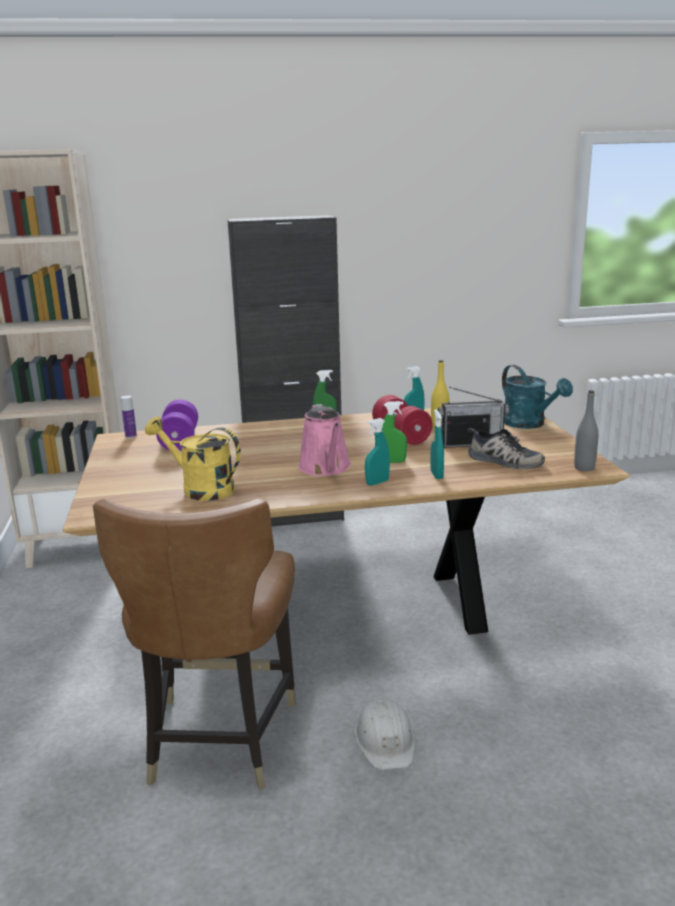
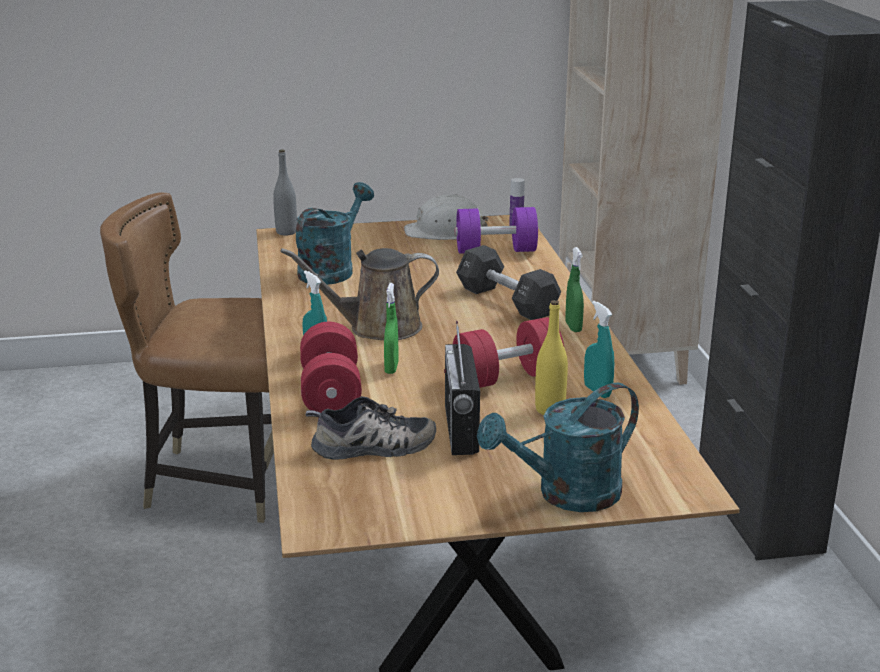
camera: 90 degrees right, 5 degrees up
yellow watering can [145,417,241,501] -> turquoise watering can [296,182,374,285]
pink watering can [298,404,351,476] -> brown watering can [281,248,439,340]
white hard hat [354,698,415,770] -> white hard hat moved to [404,194,488,240]
turquoise spray bottle [430,409,444,479] -> red dumbbell [300,322,362,413]
shoe [467,428,545,470] -> shoe turned 135 degrees counterclockwise [306,396,436,460]
grey bottle [574,390,598,471] -> grey bottle moved to [273,150,297,236]
none -> black dumbbell [456,245,561,320]

